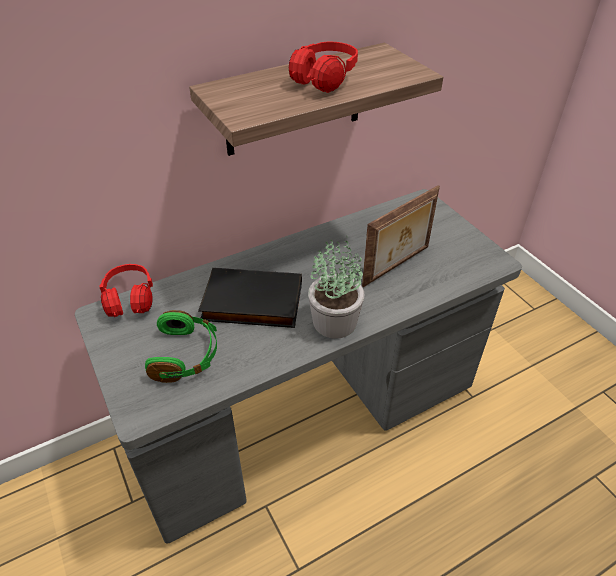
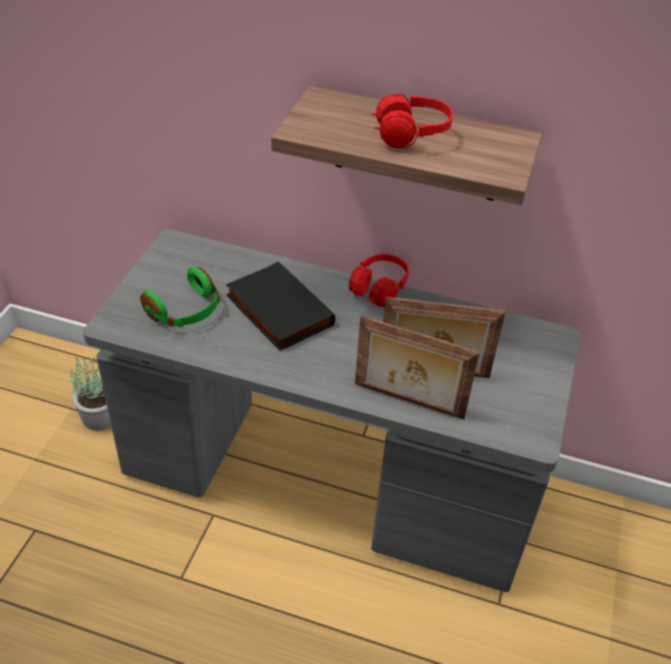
camera: 45 degrees right, 0 degrees up
red headphones [100,264,153,317] -> red headphones moved to [349,254,409,307]
potted plant [308,235,364,339] -> potted plant moved to [70,357,111,431]
none -> picture frame [355,315,480,419]

